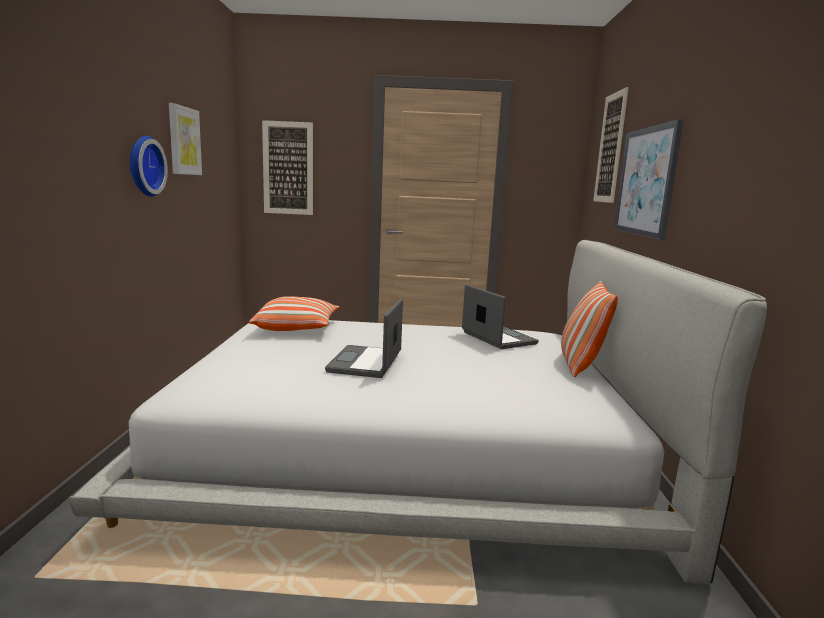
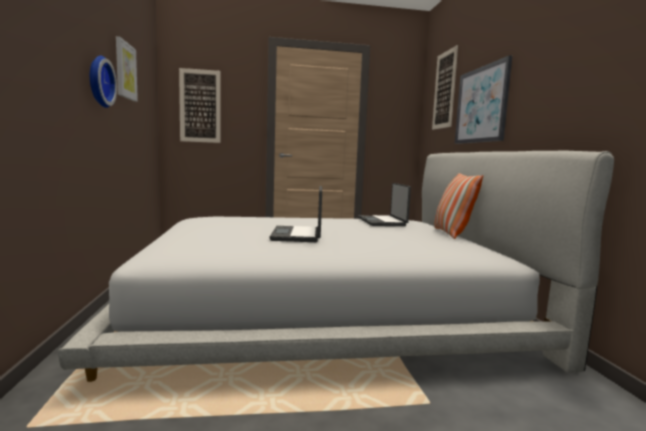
camera: 10 degrees left, 5 degrees down
pillow [249,296,340,331] -> none
laptop [462,285,539,349] -> laptop turned 150 degrees counterclockwise [358,183,411,226]

